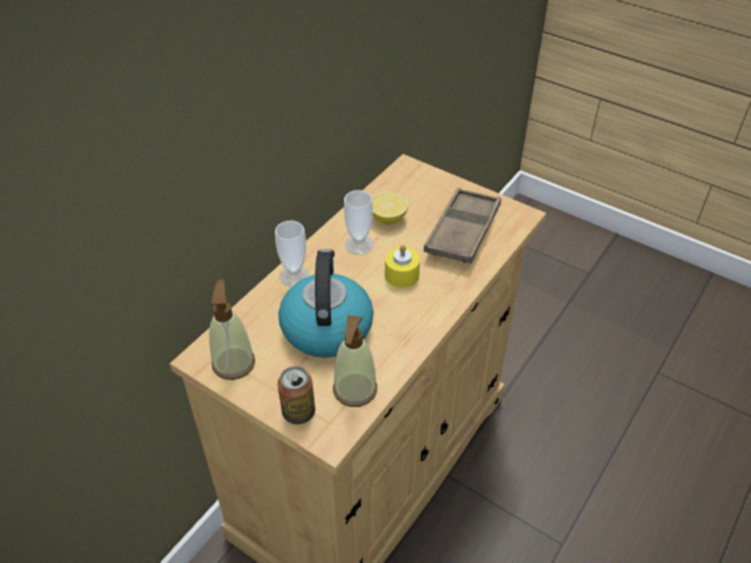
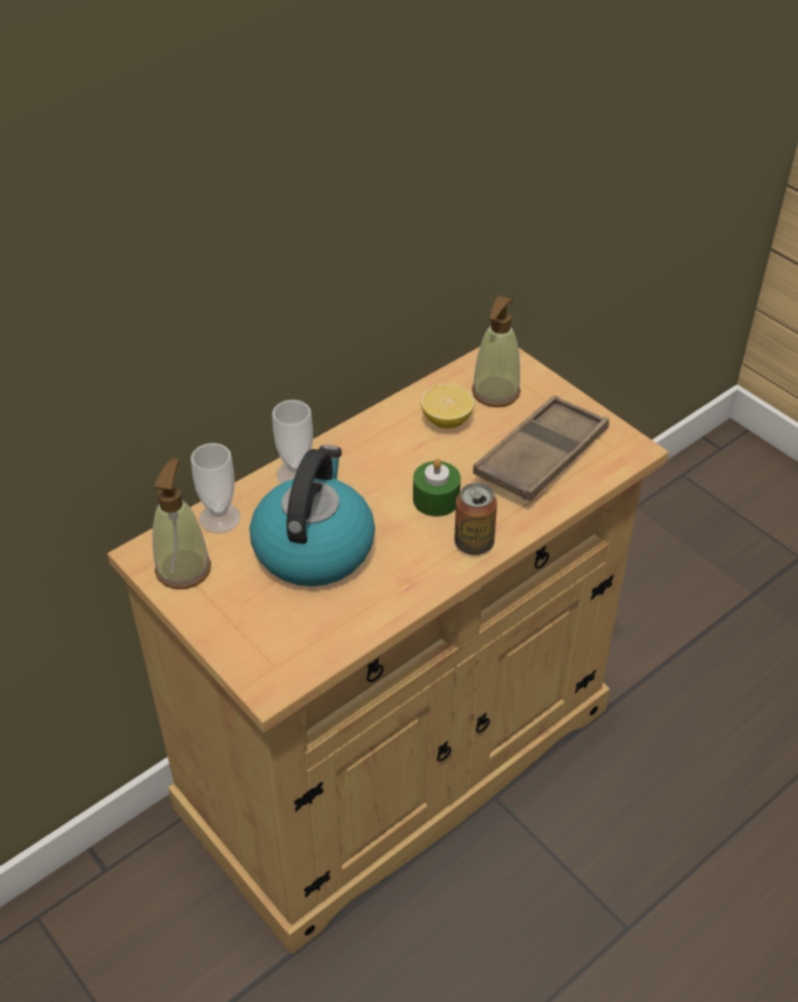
camera: 15 degrees right, 0 degrees up
can [278,366,315,424] -> can moved to [454,483,497,555]
soap dispenser [333,315,377,407] -> soap dispenser moved to [472,296,521,407]
cup [344,190,373,255] -> cup moved to [191,443,241,533]
yellow candle [385,245,420,288] -> green candle [413,458,461,516]

